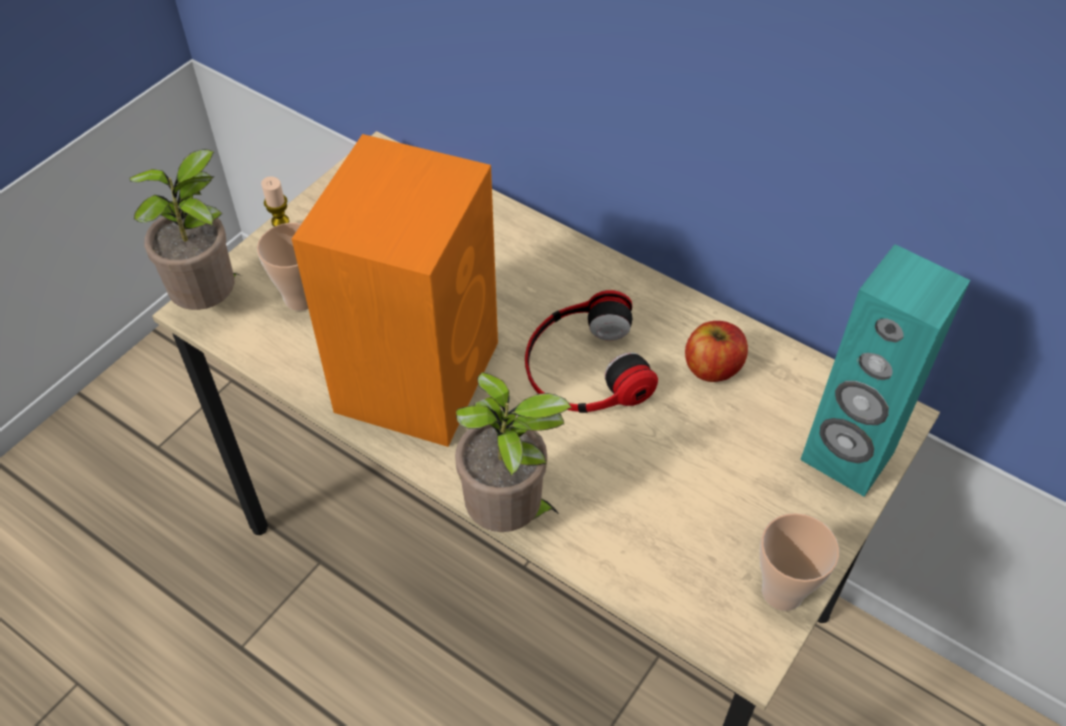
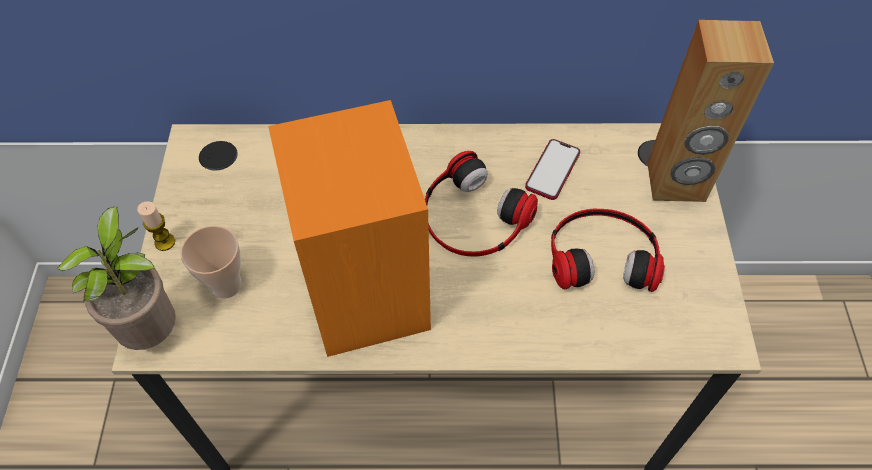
camera: 35 degrees left, 5 degrees up
potted plant [455,372,572,532] -> none
apple [685,321,748,382] -> phone [525,139,580,200]
cup [760,513,839,611] -> none
turquoise speaker [800,244,970,497] -> brown speaker [647,20,774,202]
none -> headphones [551,209,665,292]

